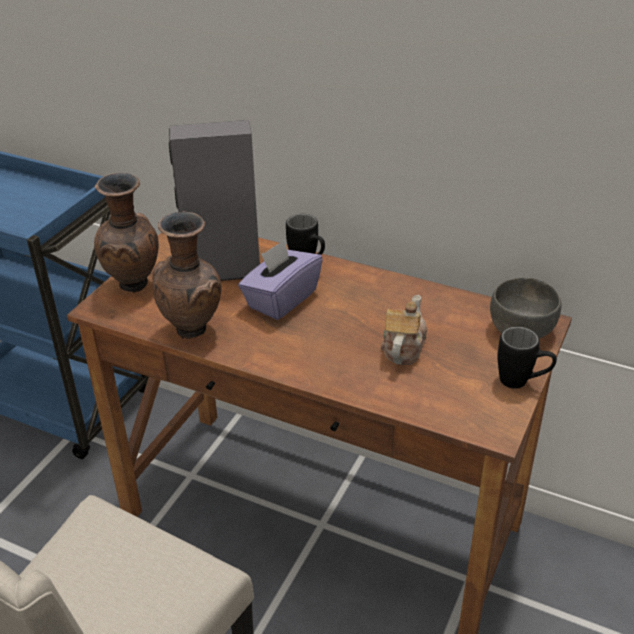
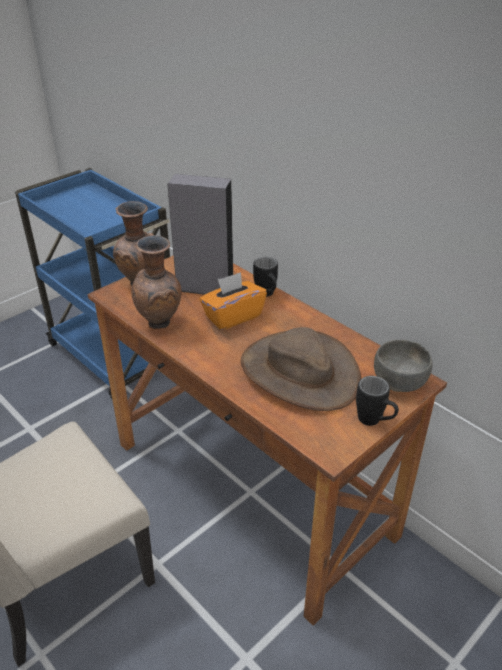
camera: 20 degrees right, 0 degrees up
purple tissue box [238,239,323,320] -> orange tissue box [200,272,267,330]
teapot [380,295,427,365] -> brown hat [241,327,361,411]

